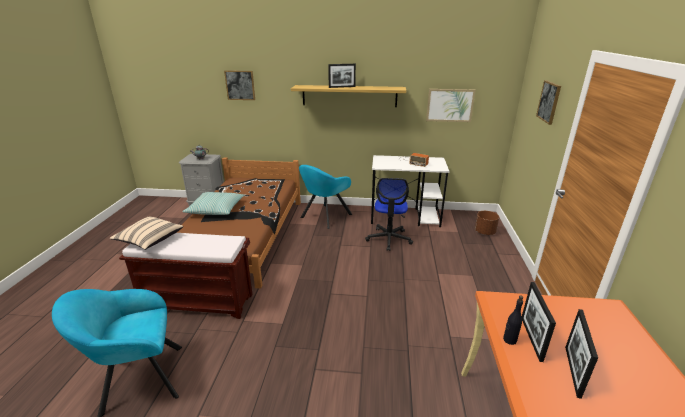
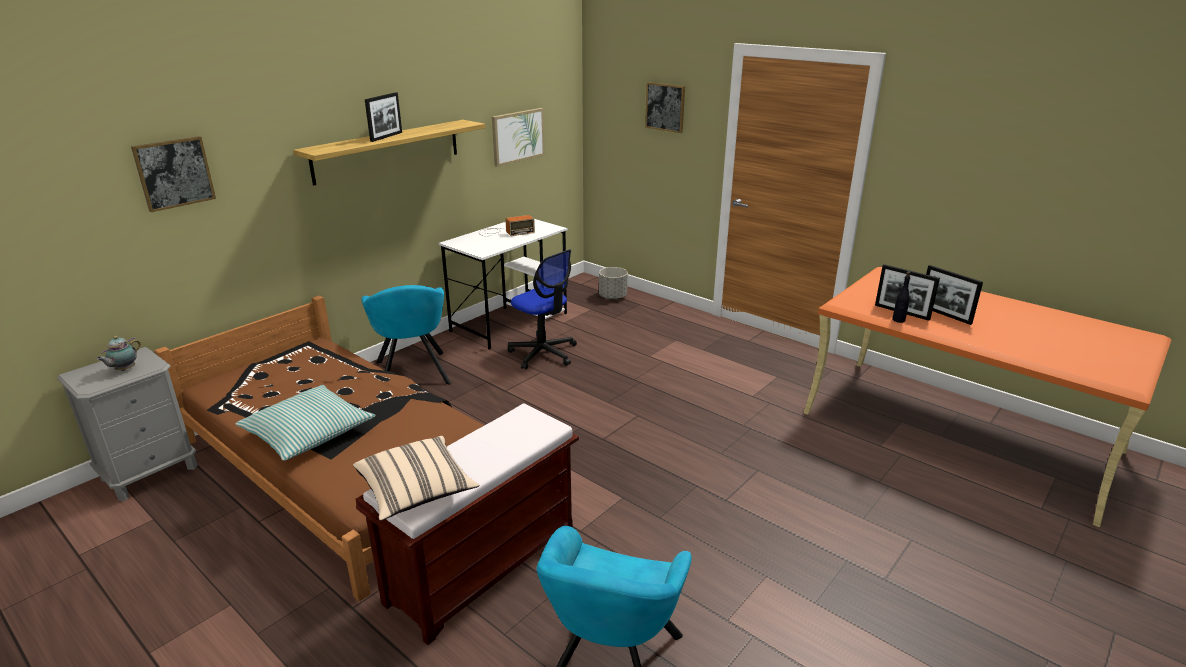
camera: 55 degrees left, 0 degrees up
brown planter [475,211,499,235] -> grey planter [599,267,628,300]

